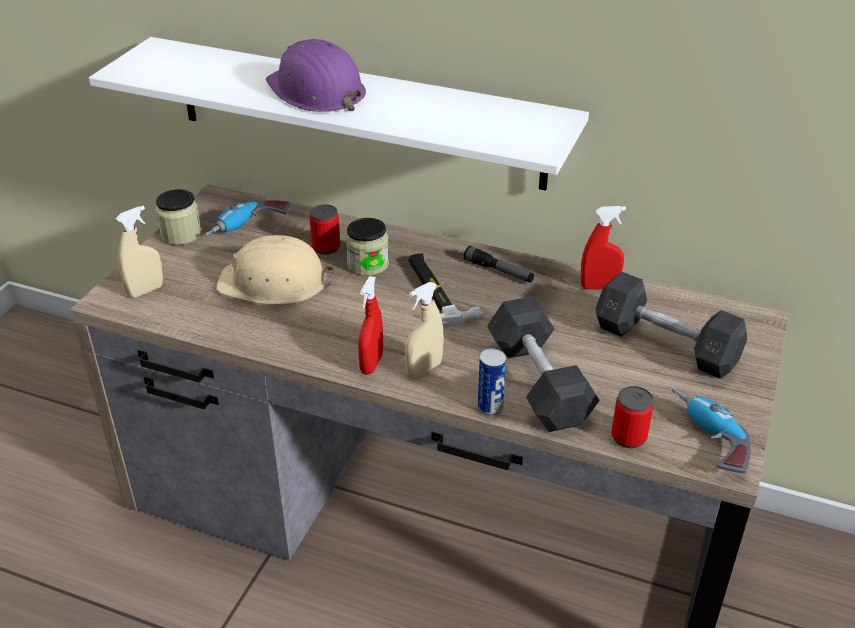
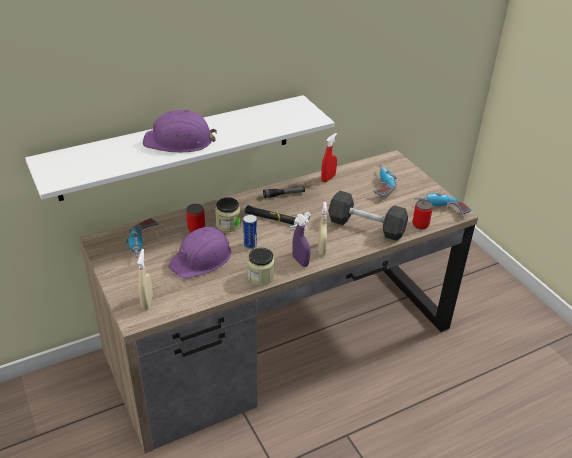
camera: 50 degrees left, 0 degrees up
jar [156,189,201,245] -> jar moved to [247,248,275,286]
beige hard hat [216,234,334,305] -> purple hard hat [168,227,231,279]
red spray bottle [358,276,383,375] -> purple spray bottle [292,213,310,267]
can [478,349,506,416] -> can moved to [243,214,257,249]
grey dumbbell [596,272,747,379] -> power drill [373,165,397,197]

